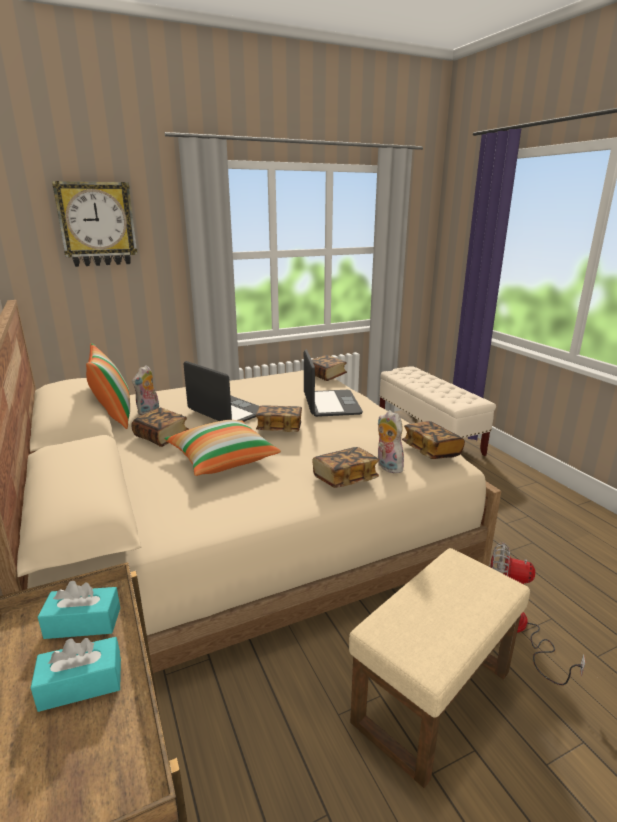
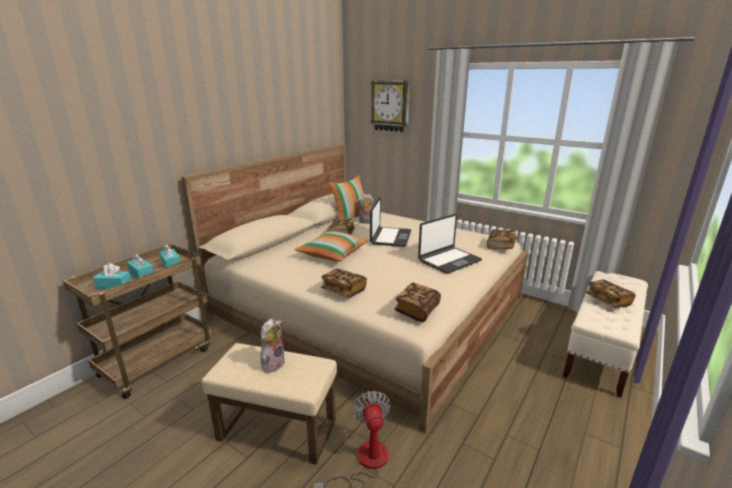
camera: 60 degrees right, 0 degrees up
book [256,406,302,432] -> book moved to [585,279,636,308]
plush toy [378,410,404,473] -> plush toy moved to [260,318,285,373]
none -> turquoise tissue box [93,263,131,289]

